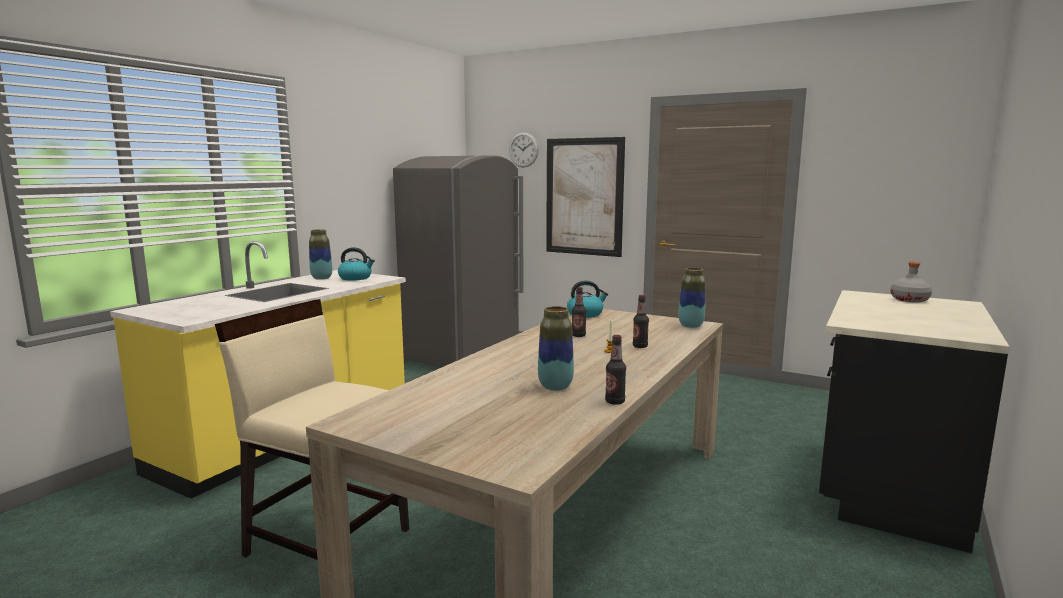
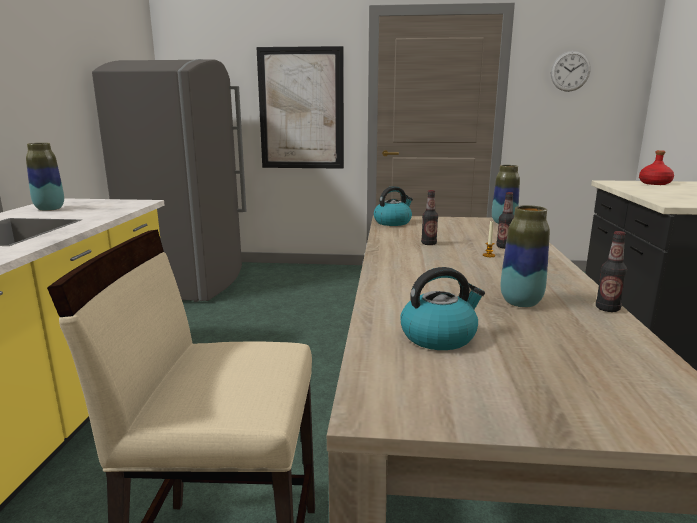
camera: 25 degrees left, 5 degrees up
kettle [338,247,375,281] -> kettle moved to [400,267,485,350]
wall clock [509,132,539,167] -> wall clock moved to [551,51,591,92]
grey bottle [890,262,932,303] -> red bottle [639,150,674,185]

